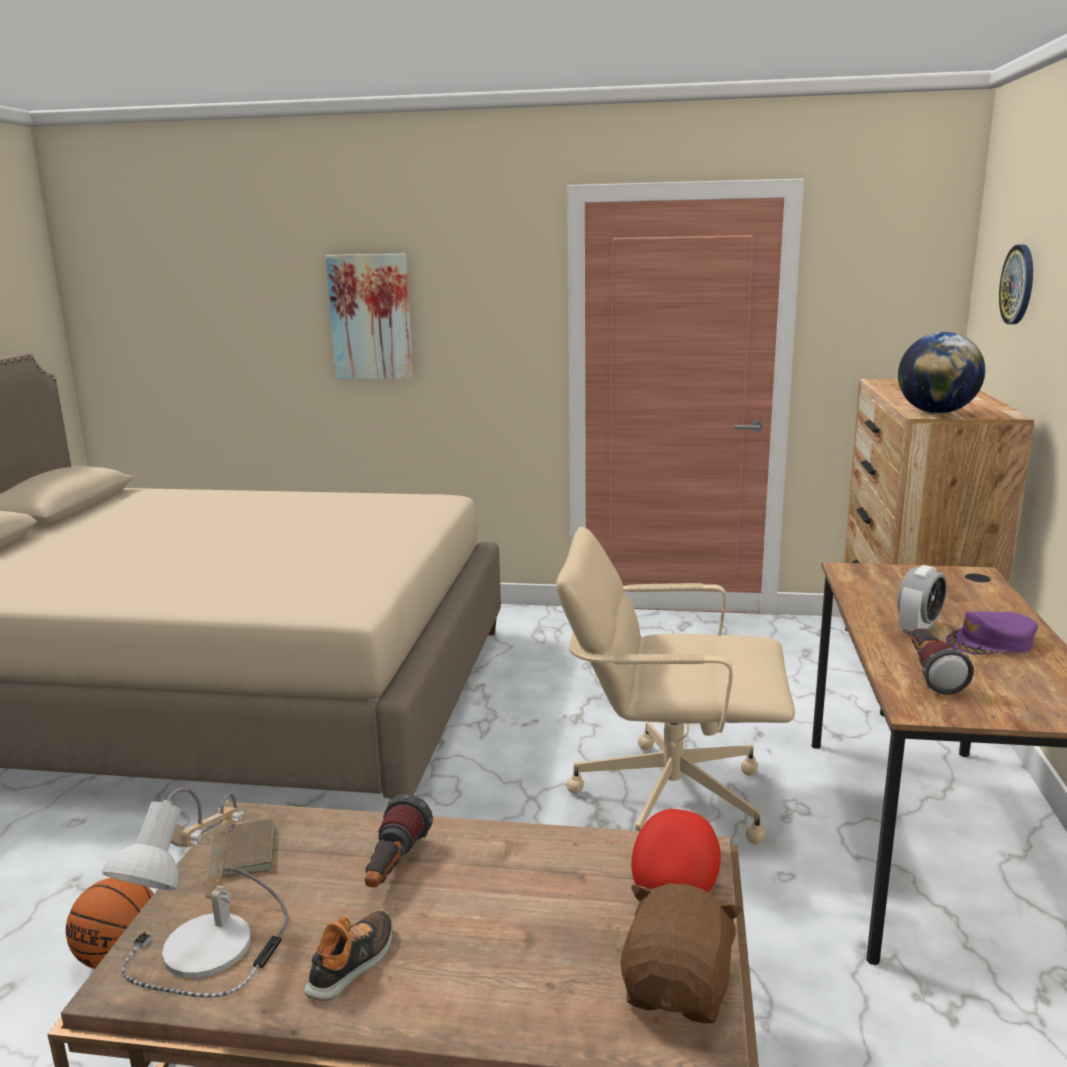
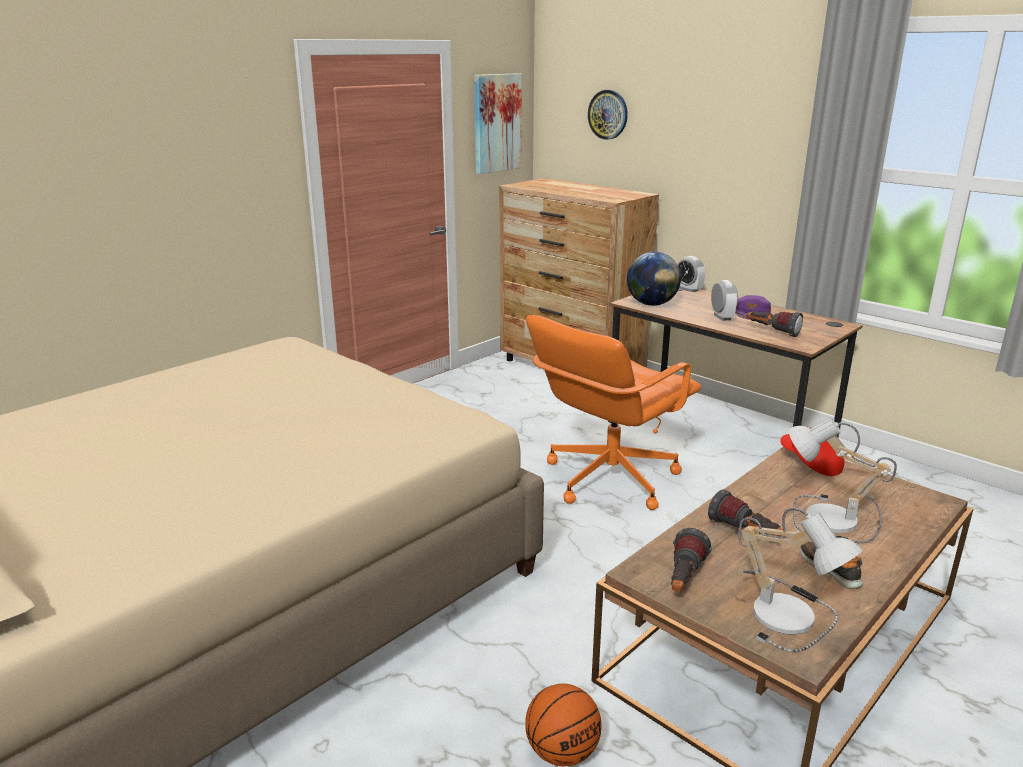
camera: 55 degrees left, 5 degrees up
brown book [200,819,276,877] -> flashlight [671,528,712,592]
picture [326,254,413,379] -> picture moved to [474,73,522,174]
beige office chair [556,526,795,844] -> orange office chair [526,315,701,510]
brown plush toy [621,883,743,1023] -> none
globe [898,332,985,414] -> globe moved to [627,252,681,306]
none -> alarm clock [677,256,705,292]
none -> table lamp [788,418,897,543]

